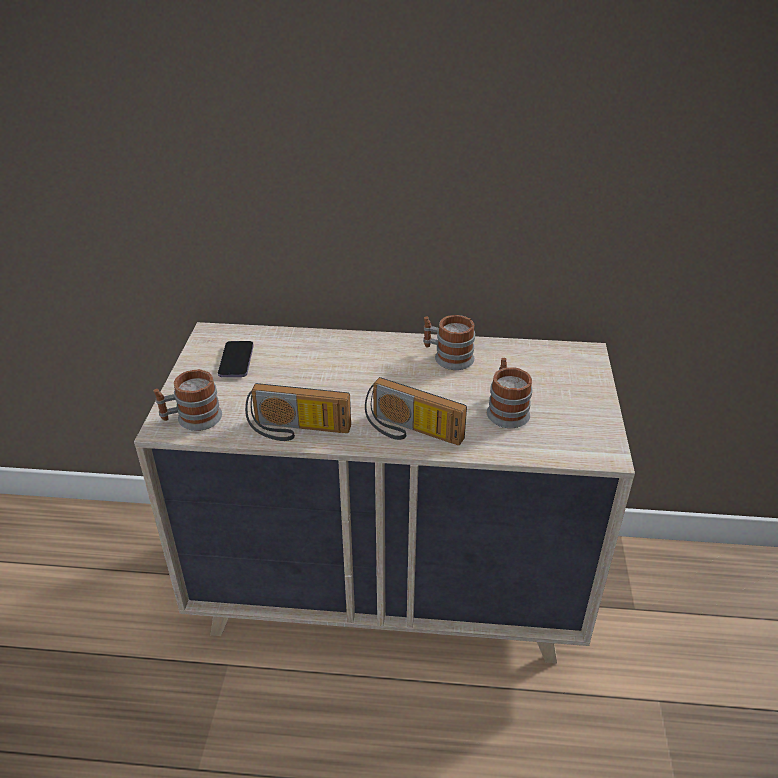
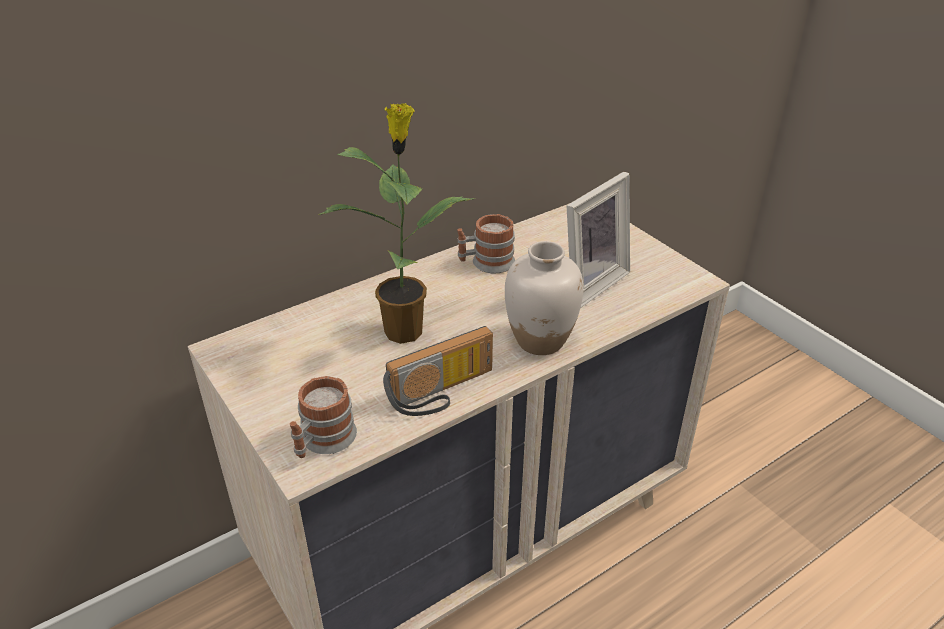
camera: 40 degrees left, 0 degrees up
phone [218,341,254,377] -> none
radio [365,377,467,445] -> white vase [505,241,584,355]
mug [487,358,533,428] -> picture frame [567,172,630,307]
none -> potted plant [319,103,476,344]

